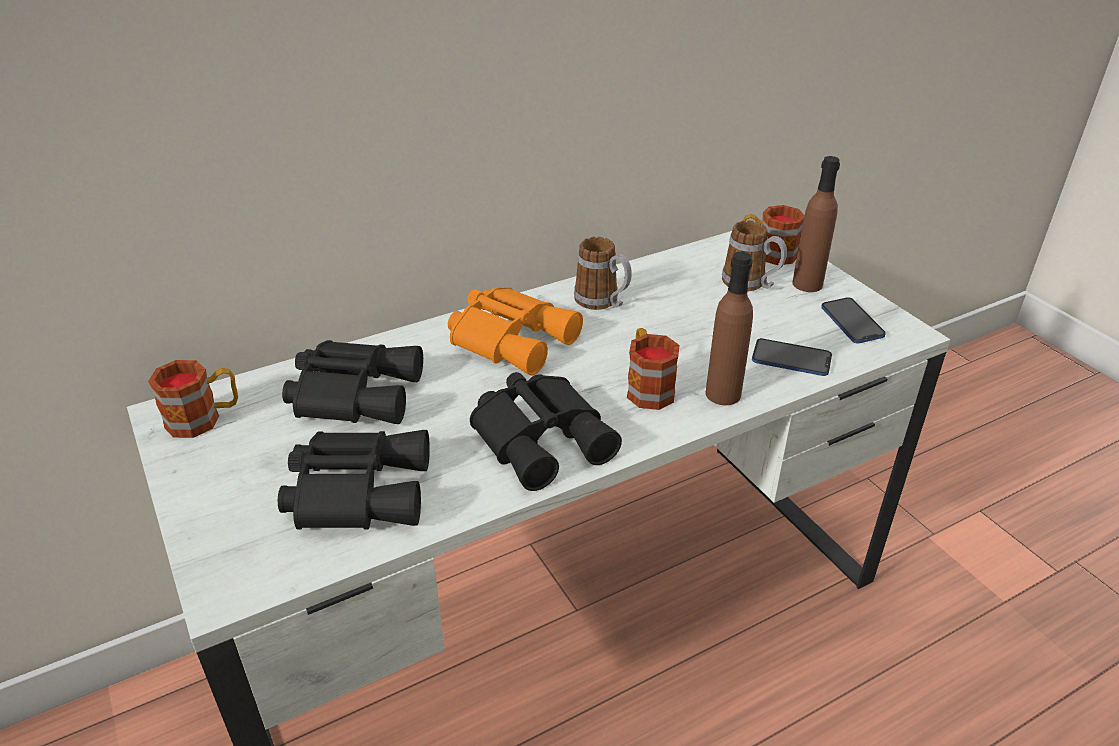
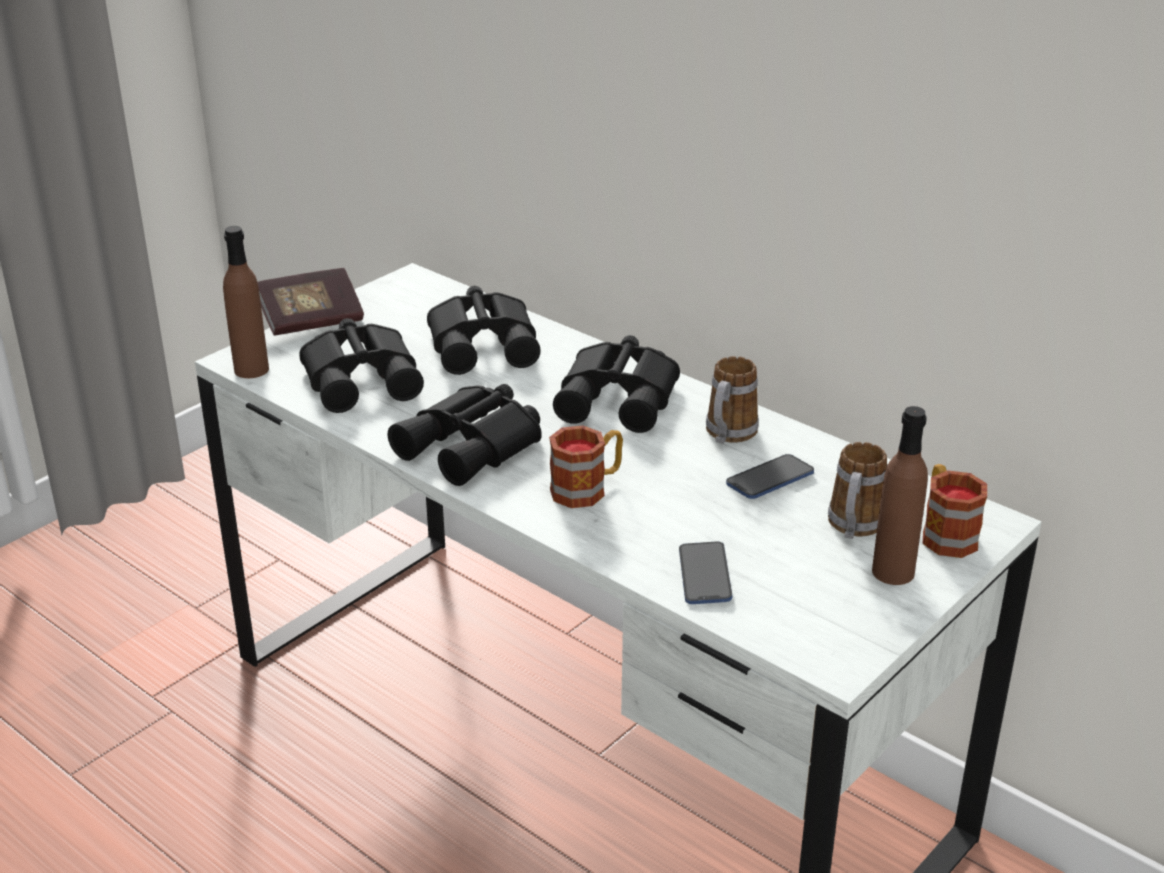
camera: 70 degrees right, 5 degrees down
mug [148,360,238,438] -> none
orange binoculars [448,287,583,375] -> black binoculars [553,335,680,433]
brown bottle [705,252,753,405] -> brown bottle moved to [223,226,269,378]
phone [821,297,886,343] -> phone moved to [726,454,814,499]
none -> book [257,268,364,336]

